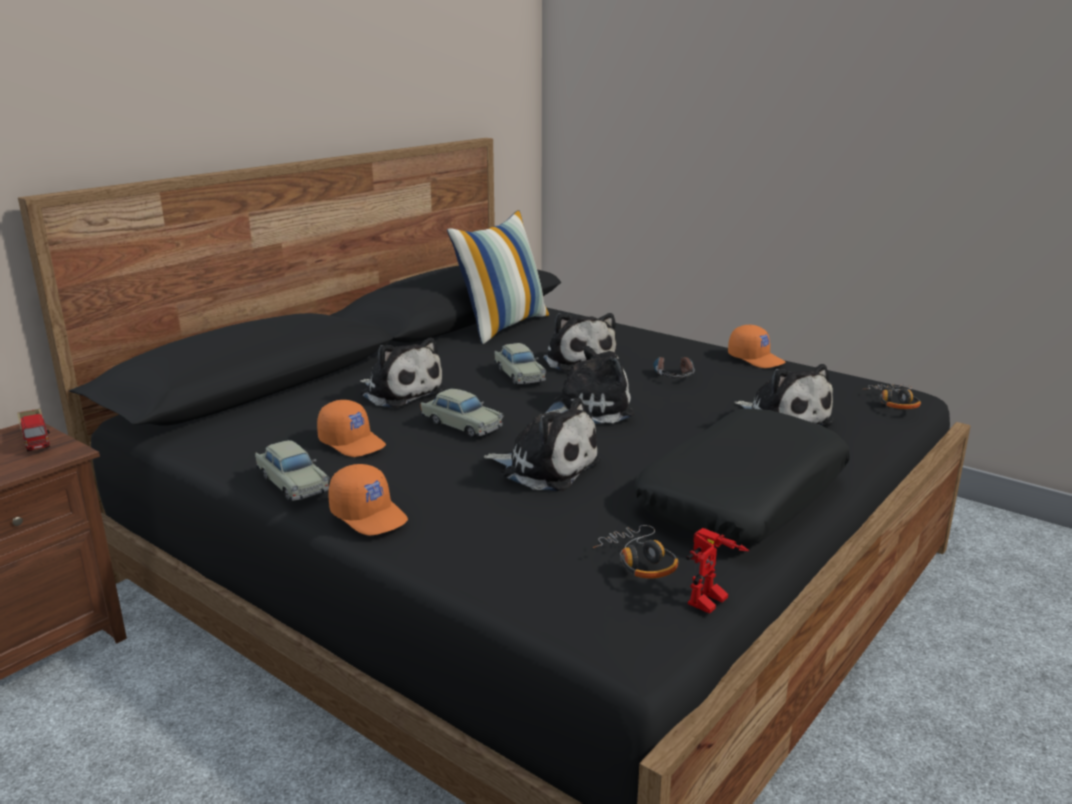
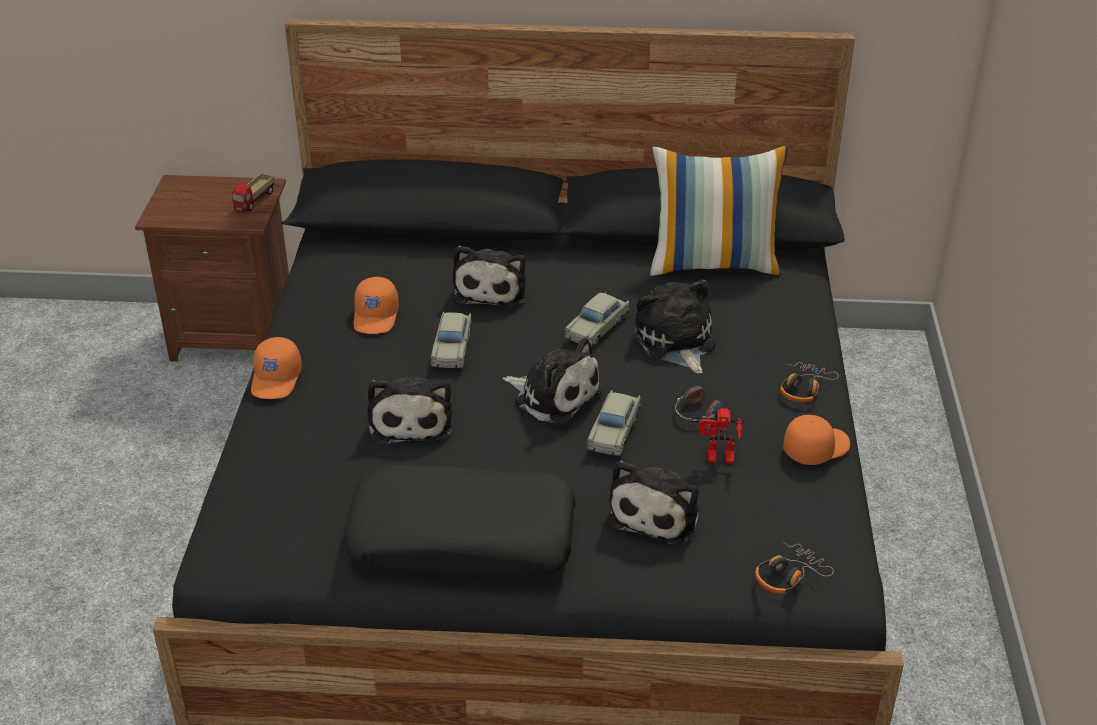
camera: 55 degrees right, 15 degrees up
beige toy car [255,440,329,501] -> beige toy car moved to [587,390,641,456]
plush toy [542,313,617,371] -> plush toy turned 135 degrees clockwise [634,279,716,374]
headphones [593,525,678,579] -> headphones moved to [780,362,839,402]
toy robot [686,528,749,614] -> toy robot moved to [699,408,744,464]
orange cap [728,325,786,368] -> orange cap turned 135 degrees counterclockwise [783,415,850,465]

